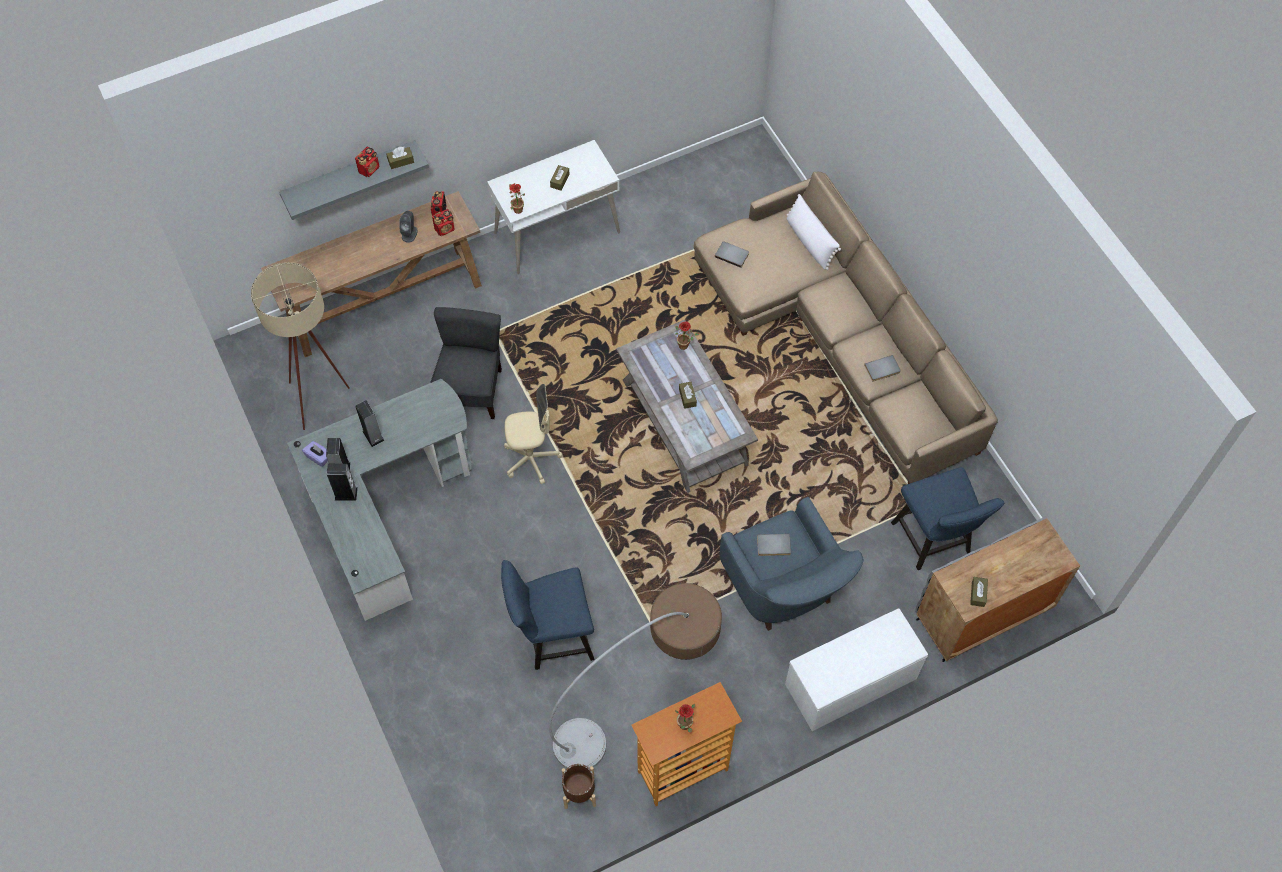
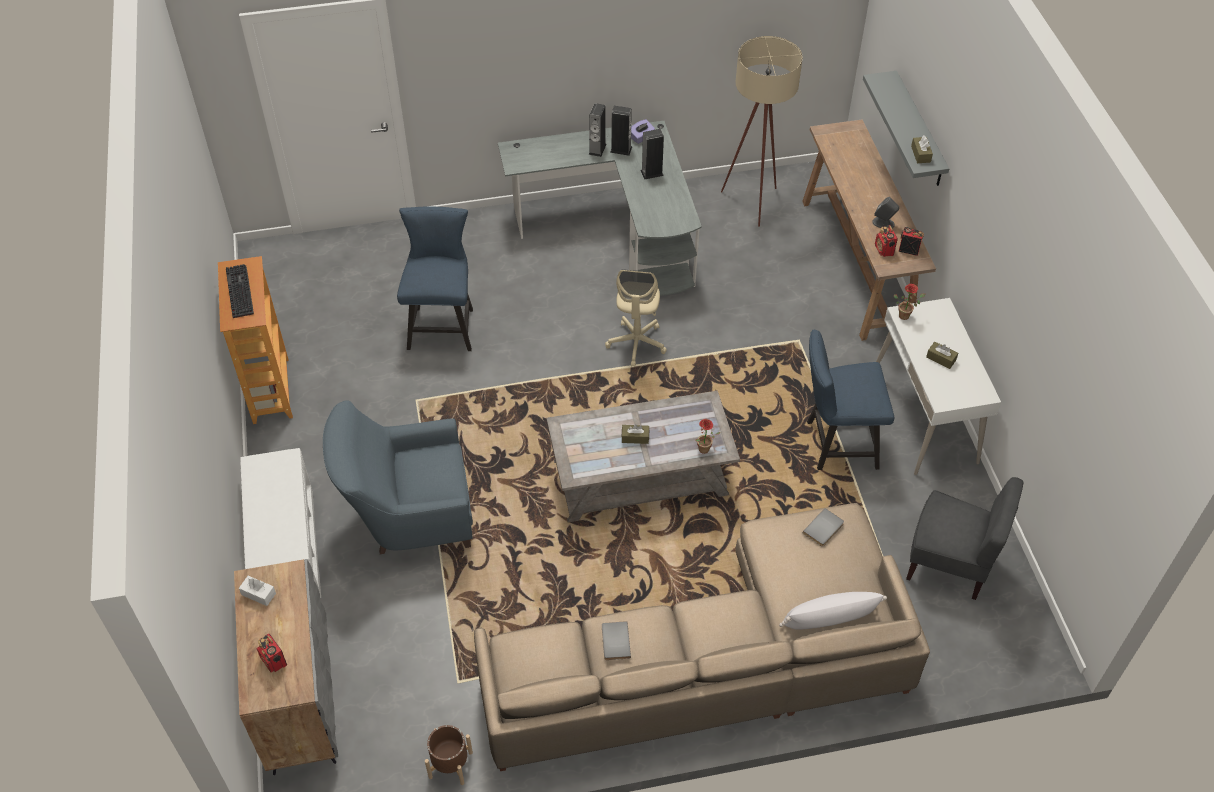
camera: 105 degrees right, 10 degrees down
radio [355,146,379,177] -> radio moved to [256,633,287,672]
grey chair [430,307,502,419] -> grey chair moved to [906,477,1024,600]
floor lamp [548,583,722,768] -> none
brown planter [562,764,596,809] -> brown planter moved to [425,725,473,785]
potted plant [675,704,695,733] -> keyboard [226,264,254,318]
grey book [757,534,791,556] -> none
blue chair [891,467,1004,570] -> blue chair moved to [807,330,895,470]
brown tissue box [970,577,988,607] -> white tissue box [239,576,276,606]

